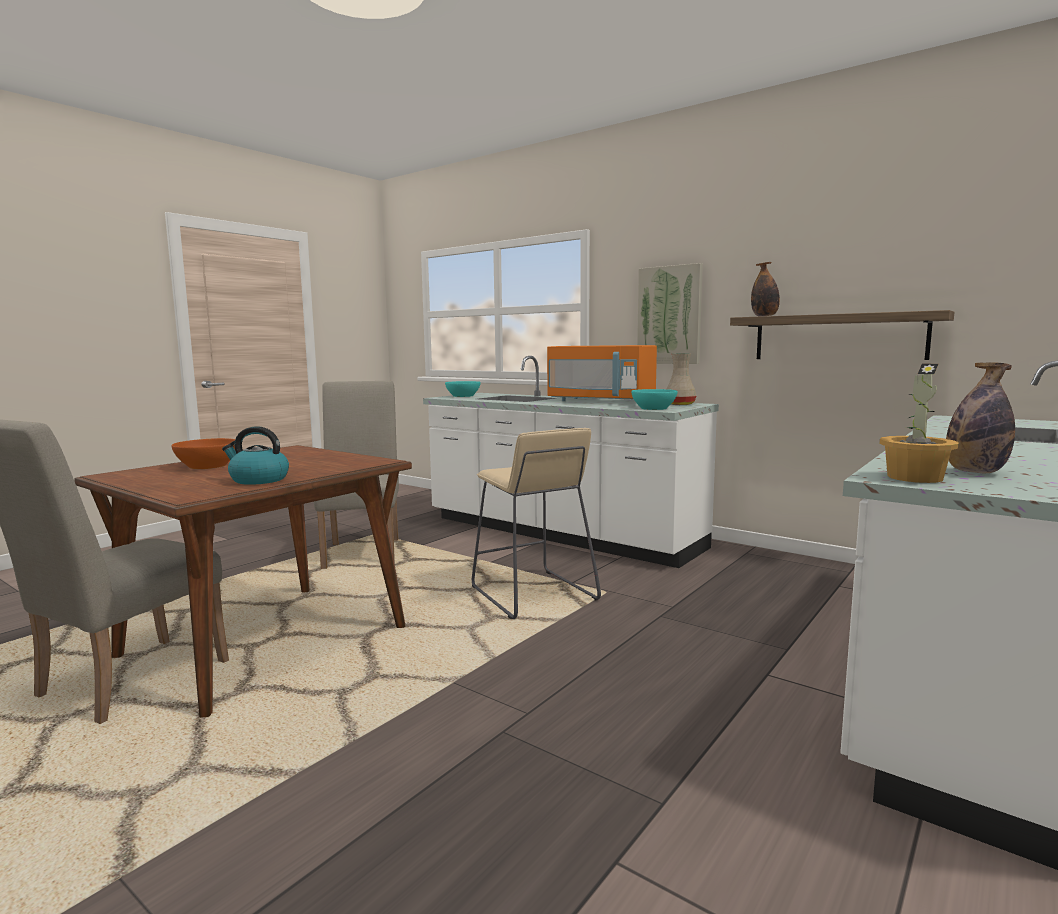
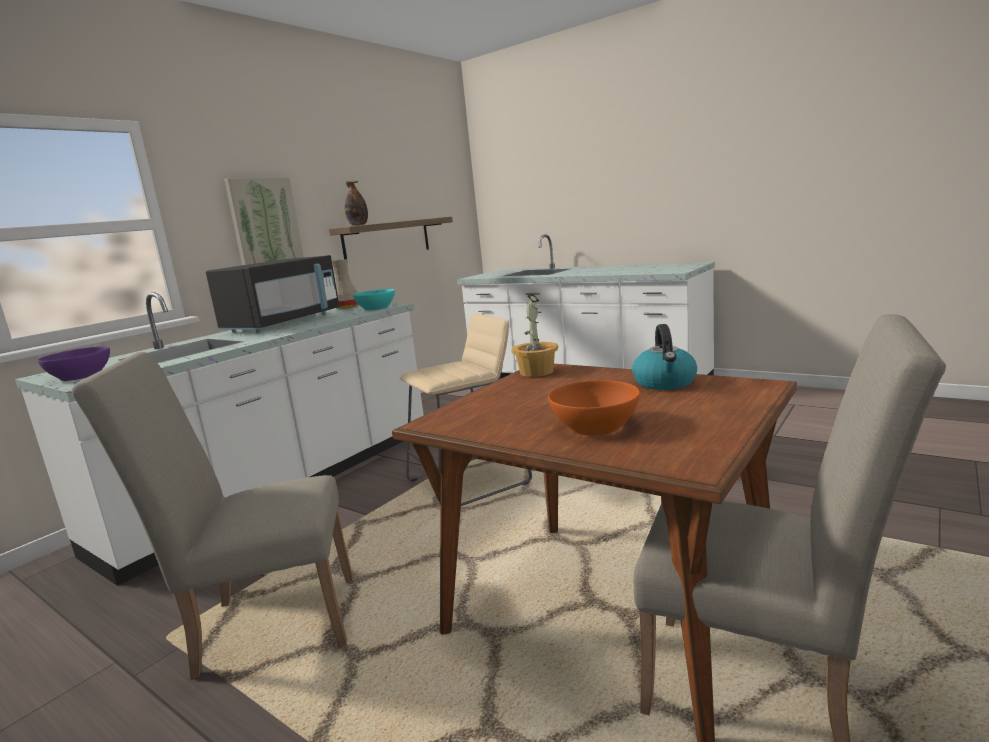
camera: 90 degrees left, 5 degrees up
turquoise bowl [445,381,481,397] -> purple bowl [37,346,110,381]
orange microwave [547,345,657,401] -> black microwave [206,255,339,333]
potted plant [879,364,959,483] -> potted plant moved to [511,294,558,377]
bottle [946,362,1015,473] -> none

